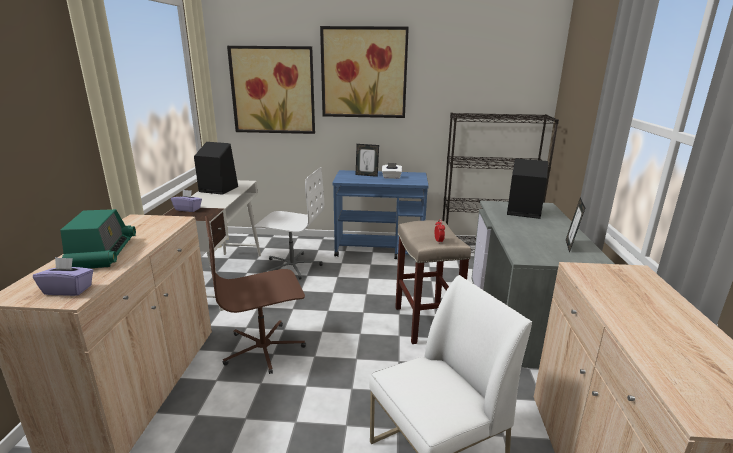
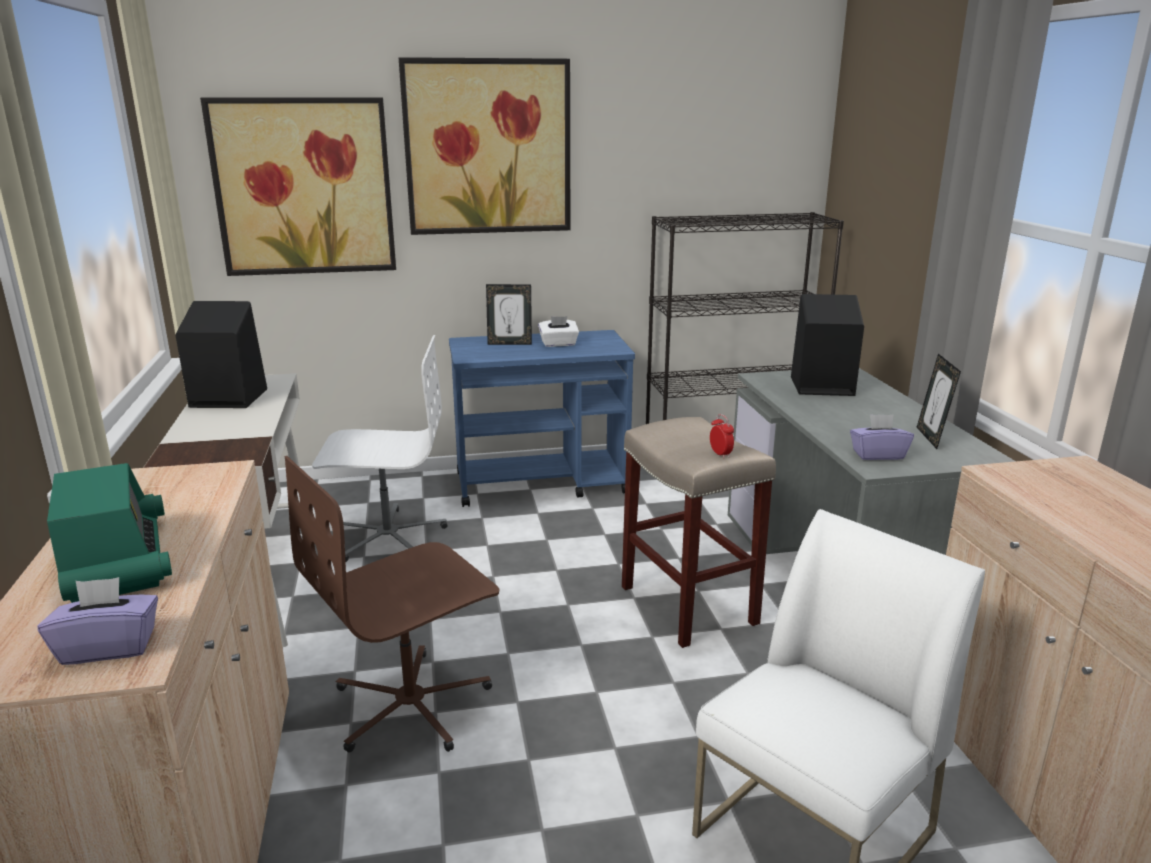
camera: 15 degrees left, 0 degrees up
purple tissue box [171,190,202,212] -> purple tissue box moved to [850,414,914,460]

